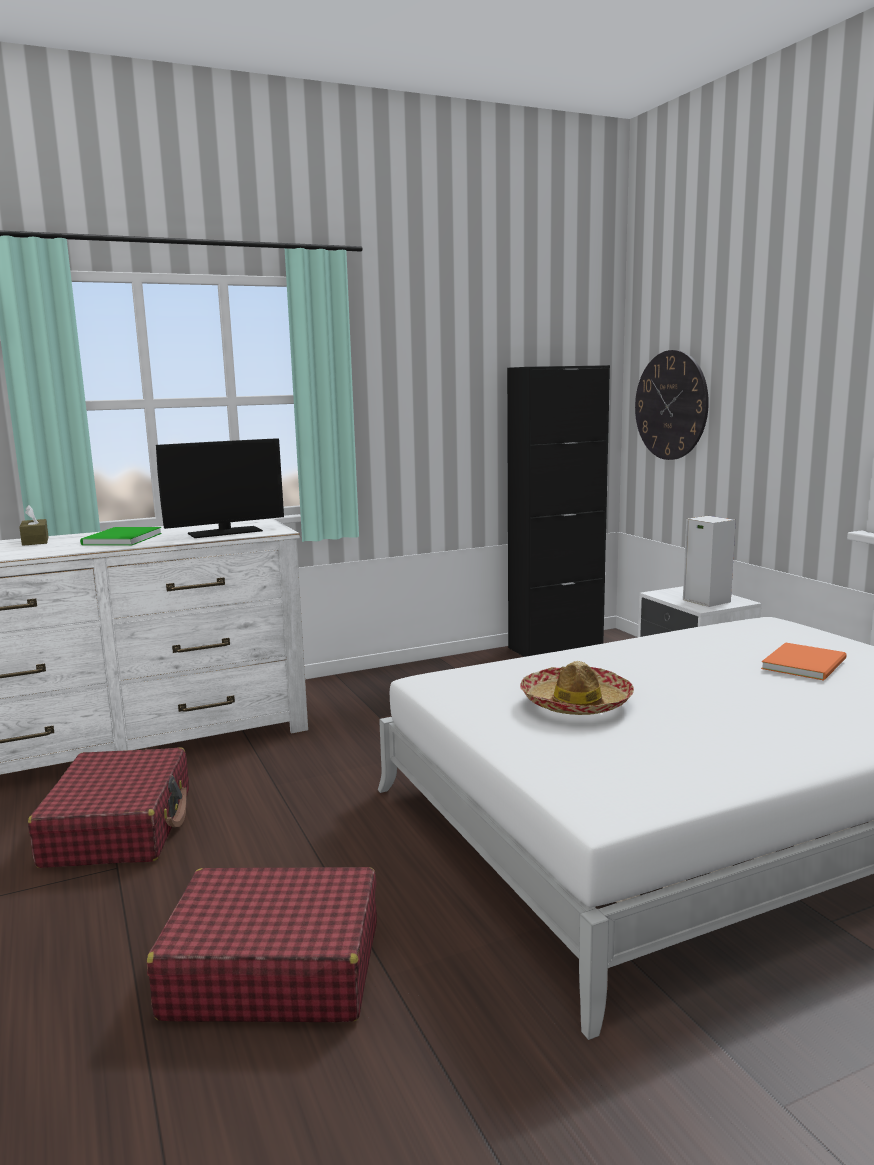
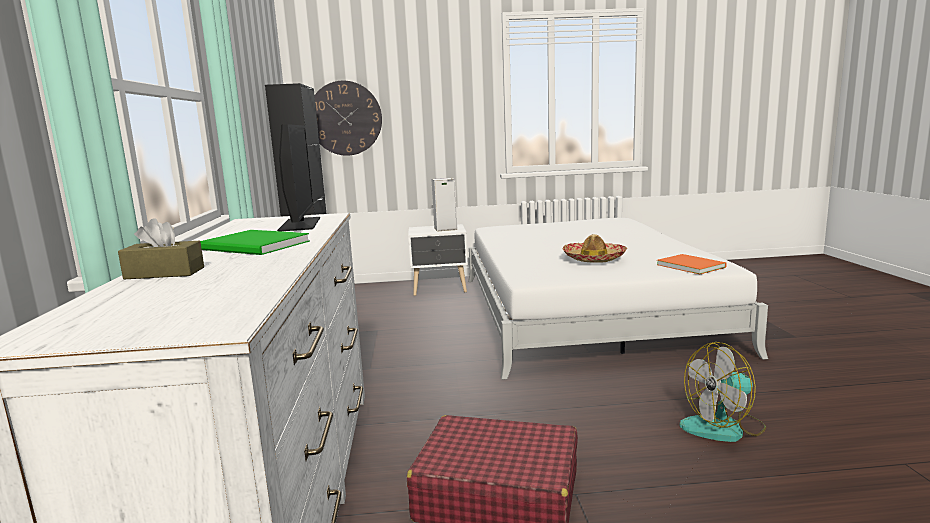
camera: 70 degrees left, 0 degrees up
red suitcase [147,867,377,1022] -> fan [680,342,766,442]
orange book [761,642,847,681] -> orange book moved to [657,254,727,274]

